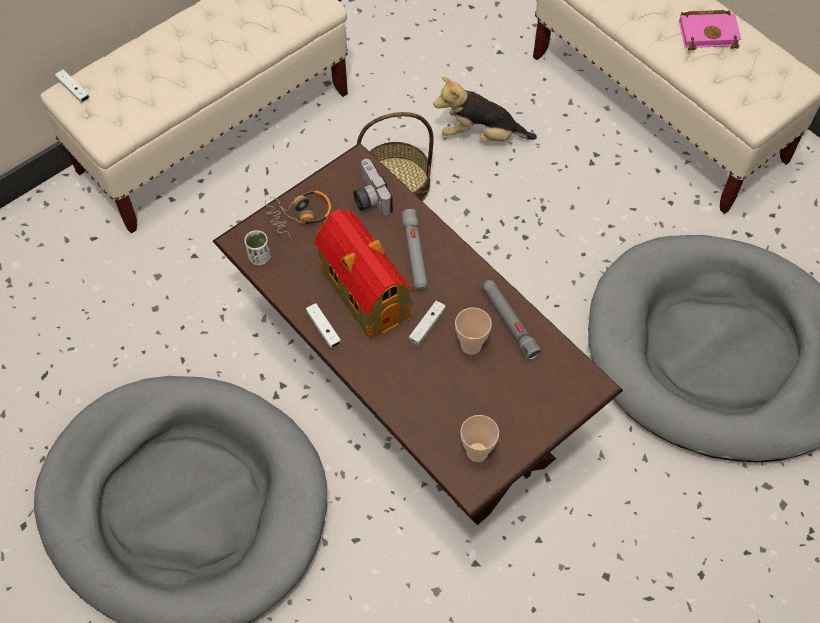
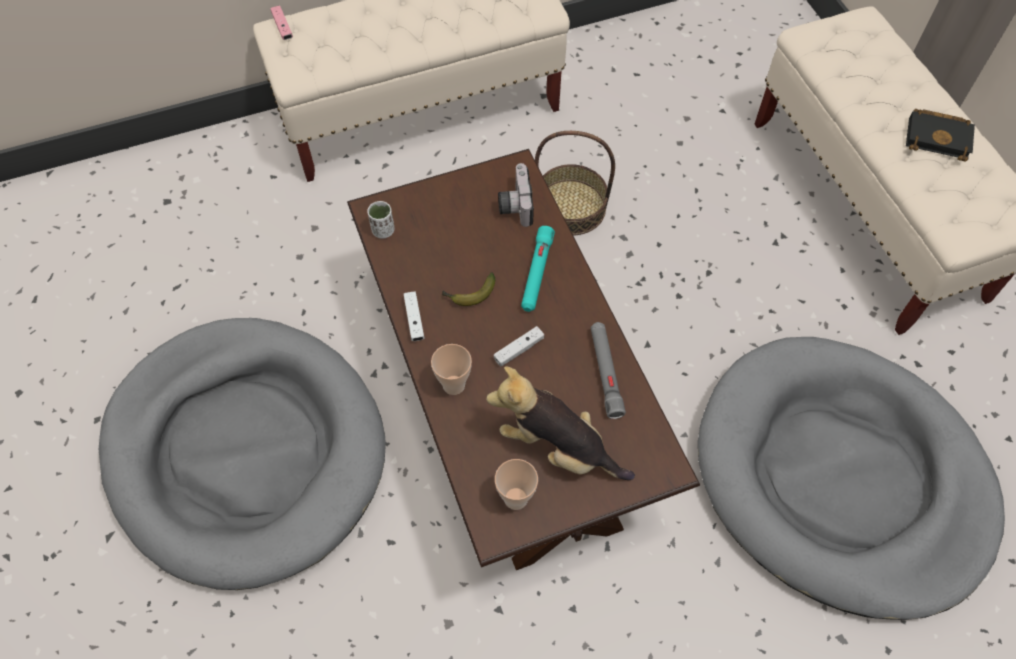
camera: 20 degrees right, 0 degrees up
white game controller [55,69,90,102] -> pink game controller [270,5,293,40]
headphones [265,191,332,238] -> none
toy house [315,209,414,338] -> banana [442,272,495,306]
grey flashlight [401,209,428,290] -> turquoise flashlight [521,226,555,312]
plush toy [433,77,537,142] -> plush toy moved to [486,366,635,480]
cup [455,308,492,355] -> cup moved to [431,344,472,395]
pink book [679,10,741,50] -> black book [906,109,975,162]

